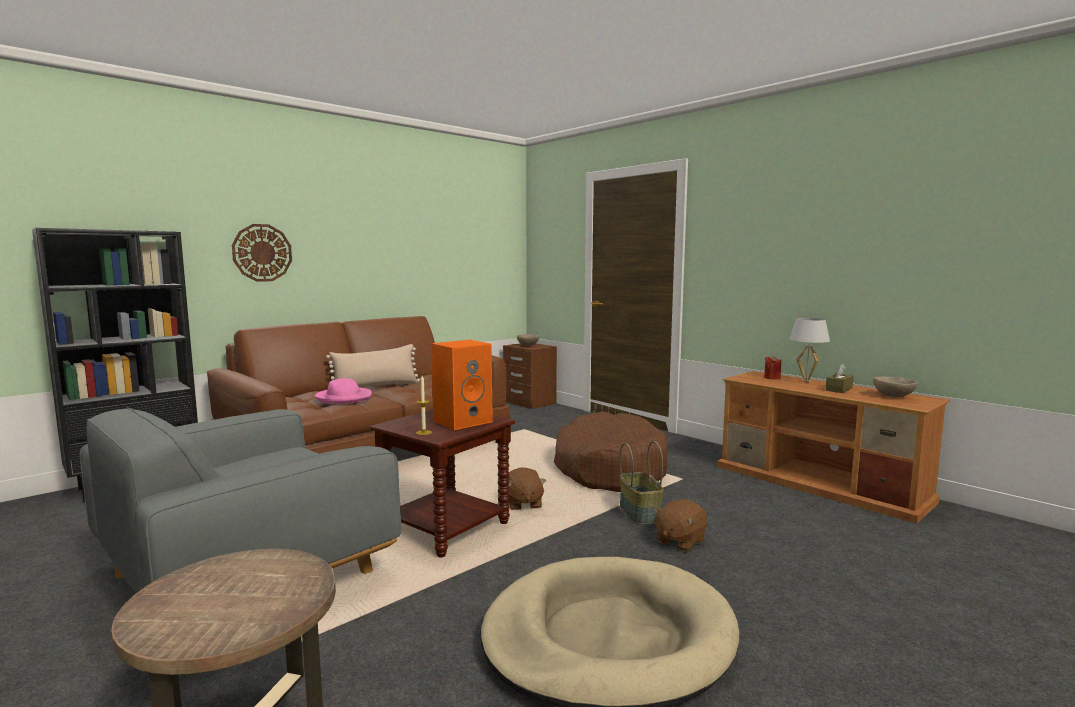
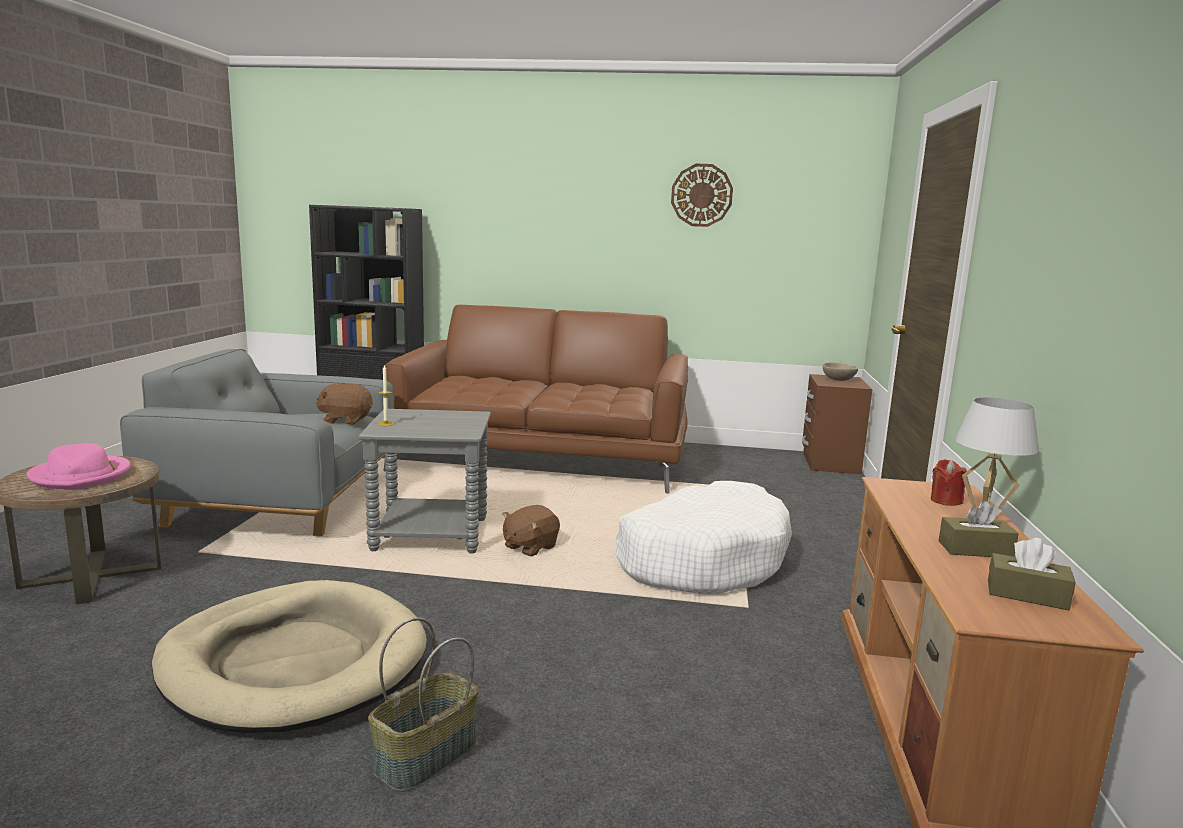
camera: 50 degrees right, 5 degrees up
wall clock [232,224,292,282] -> wall clock moved to [671,164,733,227]
pink hat [315,378,372,404] -> pink hat moved to [27,443,131,490]
beige pillow [326,344,420,388] -> none
brown side table [370,410,515,557] -> grey side table [358,409,491,553]
orange speaker [431,340,493,430] -> none
brown dog bed [554,412,667,492] -> white dog bed [616,481,792,594]
basket [619,441,664,525] -> basket moved to [368,617,479,792]
brown plush toy [653,499,708,552] -> brown plush toy moved to [316,384,372,425]
beige bowl [873,376,918,397] -> brown tissue box [988,538,1076,610]

